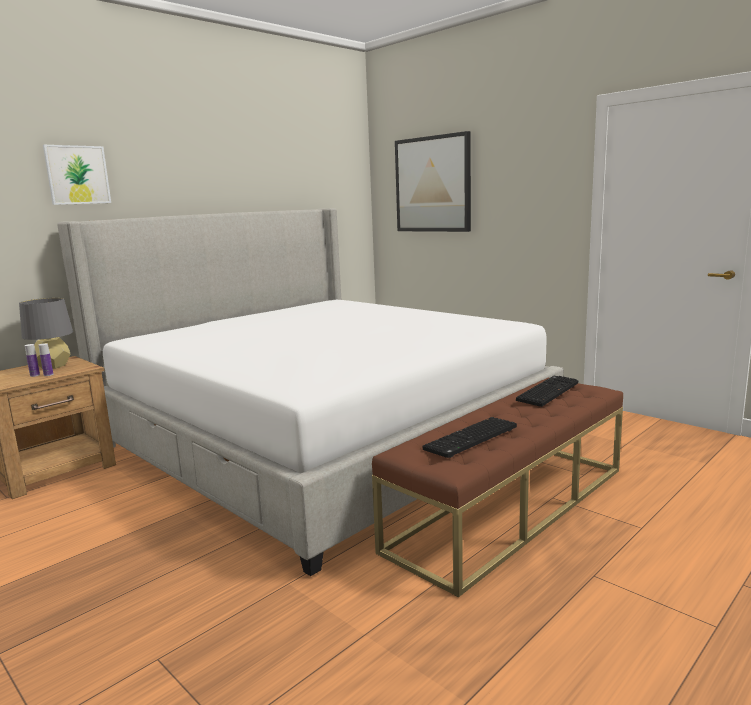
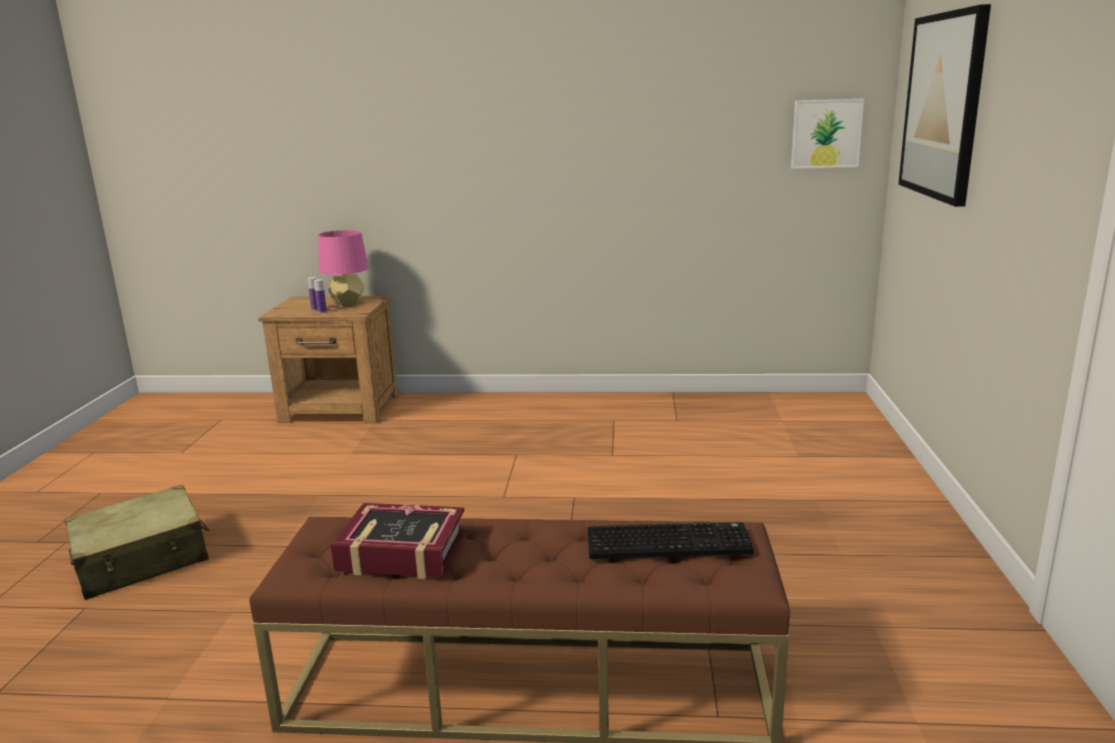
camera: 50 degrees right, 5 degrees up
grey table lamp [19,298,73,369] -> pink table lamp [318,230,369,306]
picture [43,145,111,205] -> picture moved to [791,99,864,169]
bed [57,208,564,576] -> none
keyboard [422,417,517,458] -> book [331,503,466,579]
none -> beige suitcase [65,485,210,600]

